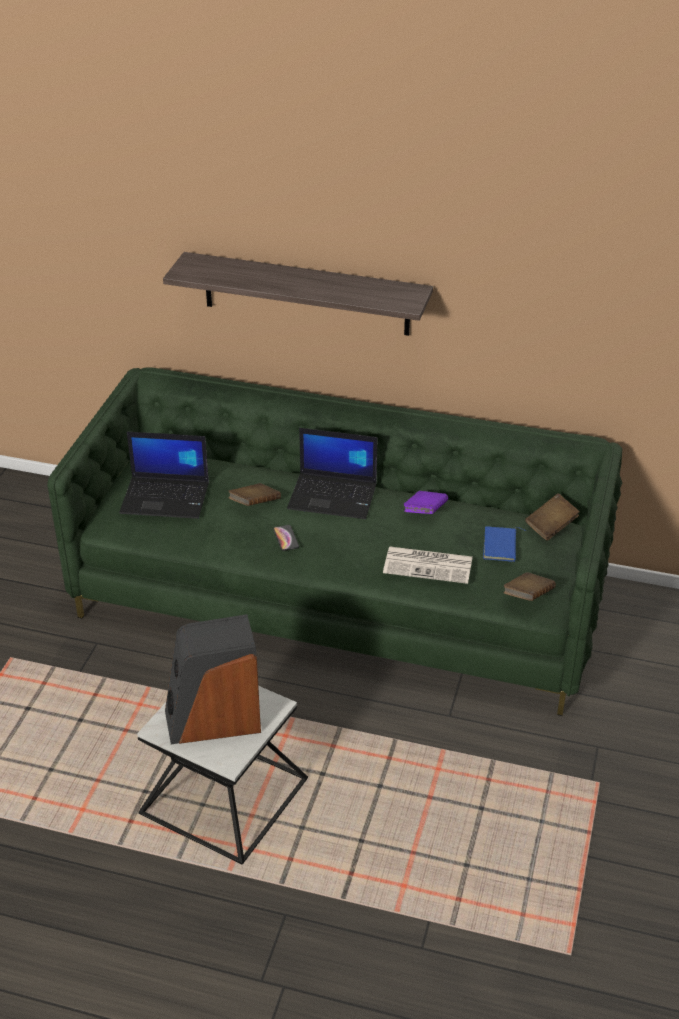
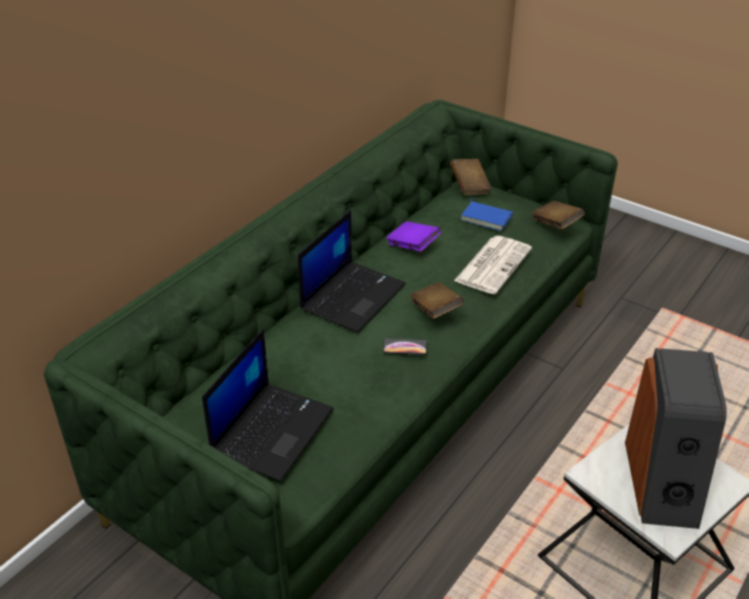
camera: 70 degrees left, 0 degrees up
shelf [163,252,433,336] -> none
brown book [228,483,281,506] -> brown book moved to [410,282,464,319]

